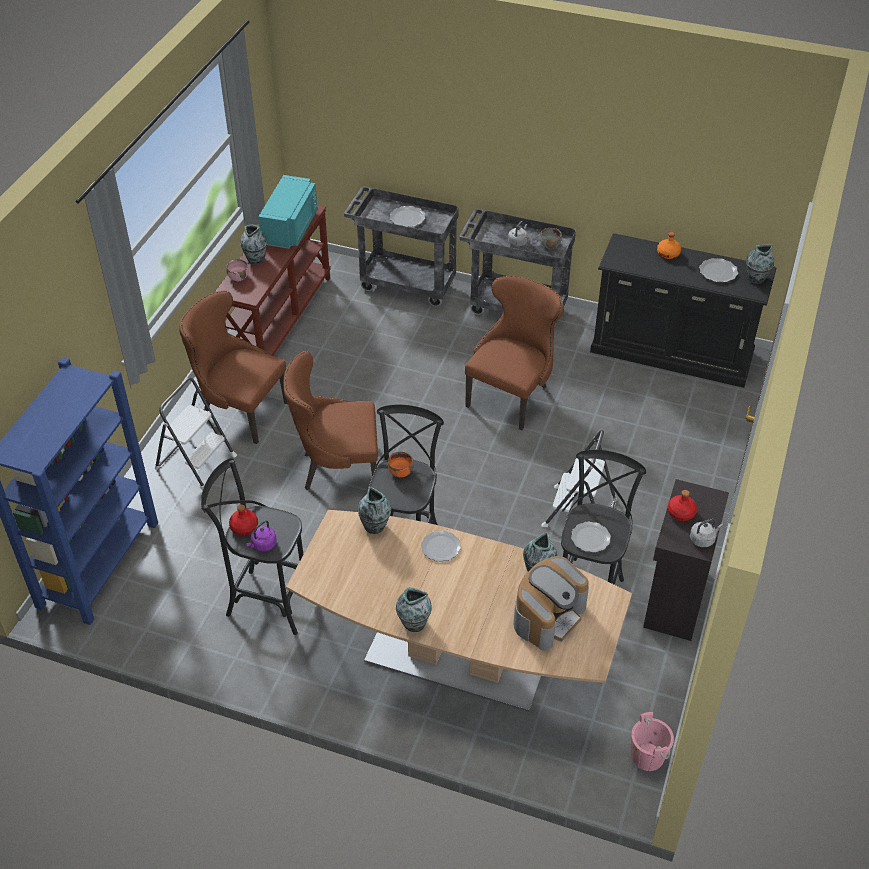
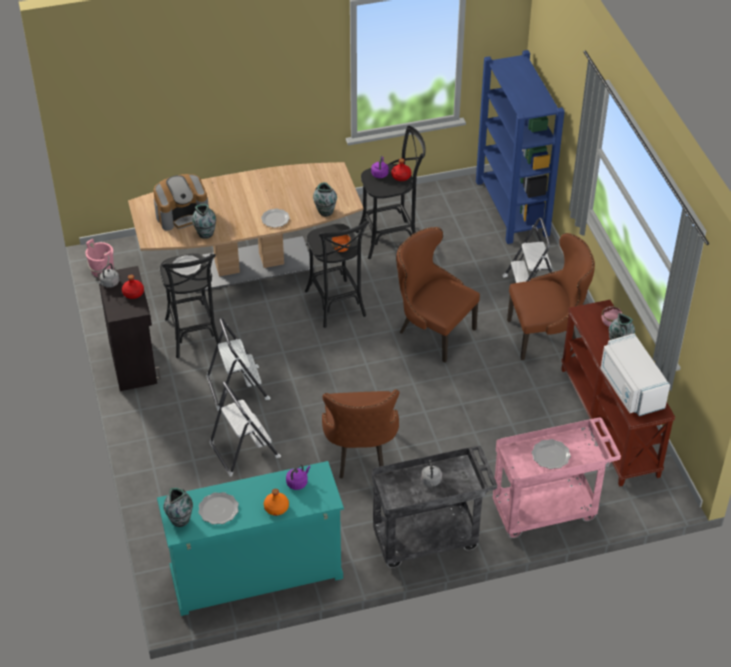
camera: 145 degrees right, 0 degrees up
turquoise microwave [258,175,318,249] -> white microwave [600,333,670,416]
brown chair [284,351,378,490] -> brown chair turned 105 degrees counterclockwise [396,227,480,362]
grey cart [344,186,459,307] -> pink cart [493,417,621,538]
vase [396,587,432,632] -> none
coffee machine [513,556,589,650] -> coffee machine turned 120 degrees counterclockwise [153,174,209,231]
grey bowl [540,228,562,249] -> none
black cabinet [590,233,776,388] -> turquoise cabinet [157,461,344,616]
none -> white step ladder [209,381,281,477]
none -> purple kettle [286,464,311,490]

